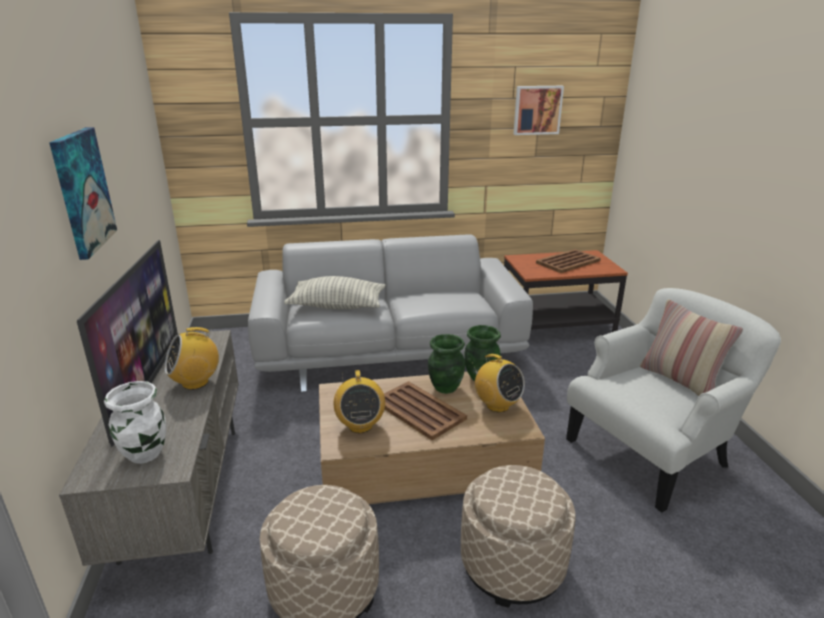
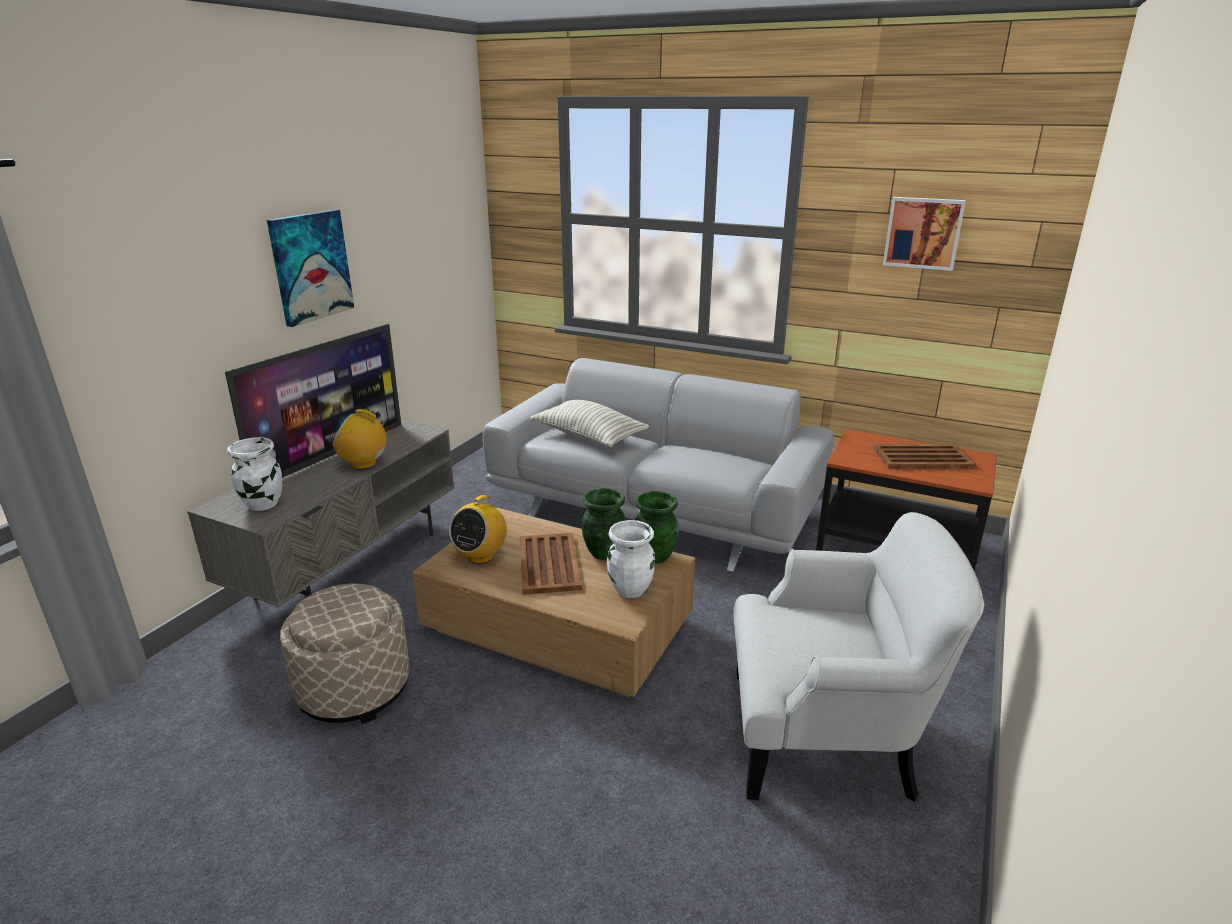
camera: 35 degrees right, 0 degrees up
beige ottoman [461,465,576,608] -> none
radio [472,354,525,412] -> white vase [607,520,655,598]
pillow [640,299,743,396] -> none

